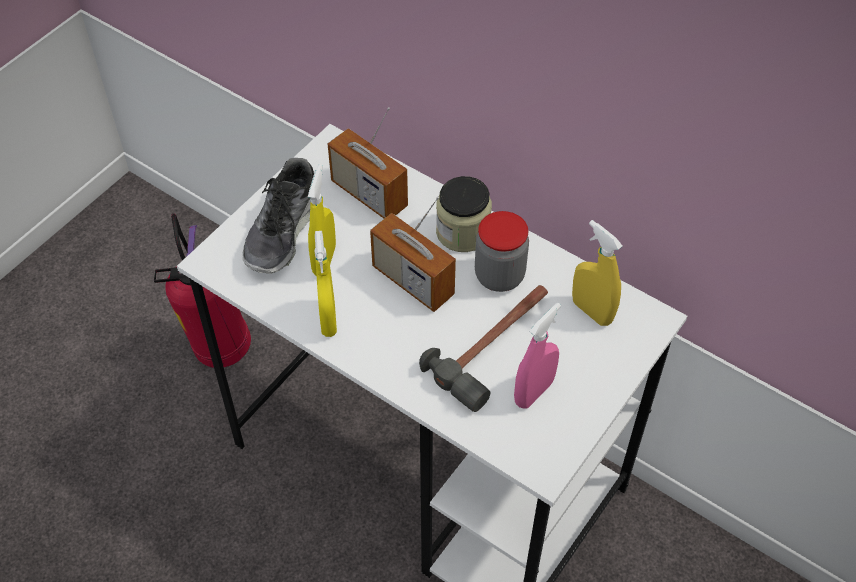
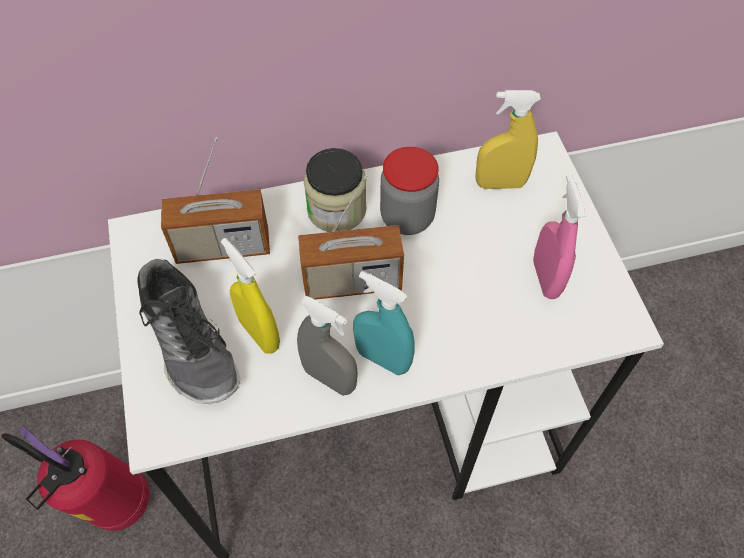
camera: 50 degrees left, 5 degrees up
yellow spray bottle [315,231,337,337] -> grey spray bottle [297,295,358,396]
hammer [419,285,548,412] -> none
none -> turquoise spray bottle [353,271,414,375]

